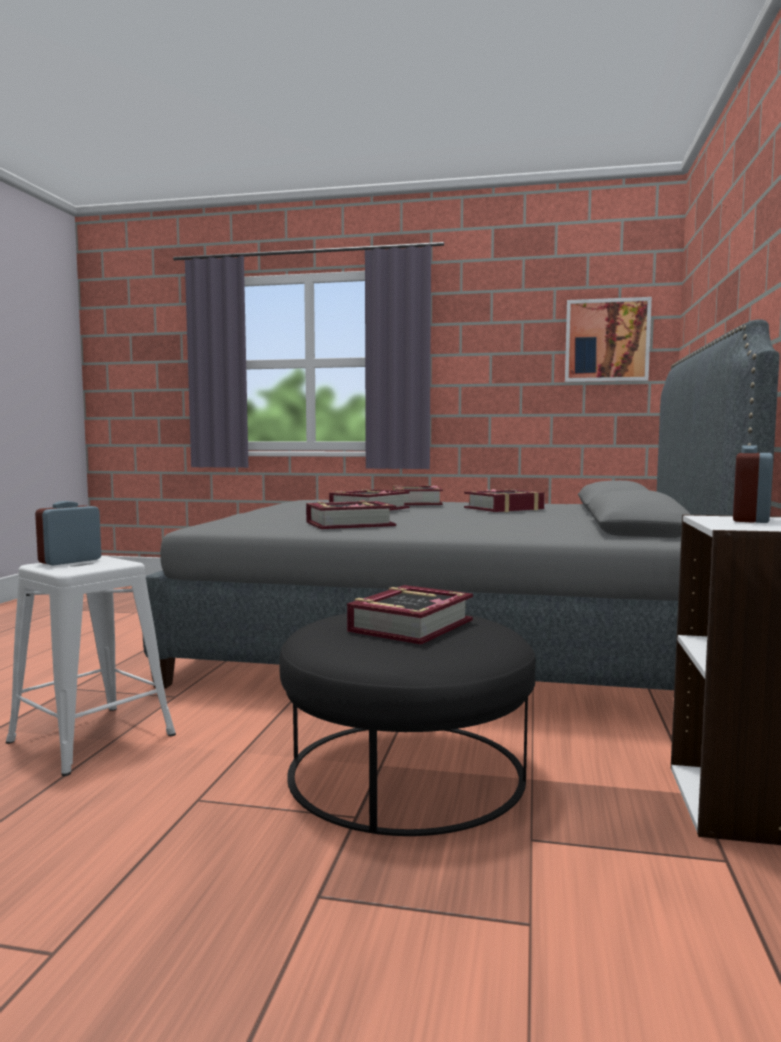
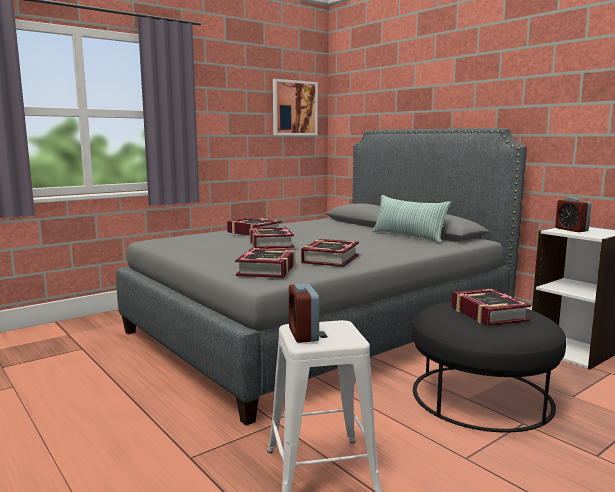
camera: 50 degrees left, 5 degrees up
book [464,489,545,512] -> book moved to [235,248,295,278]
none -> pillow [372,195,451,243]

